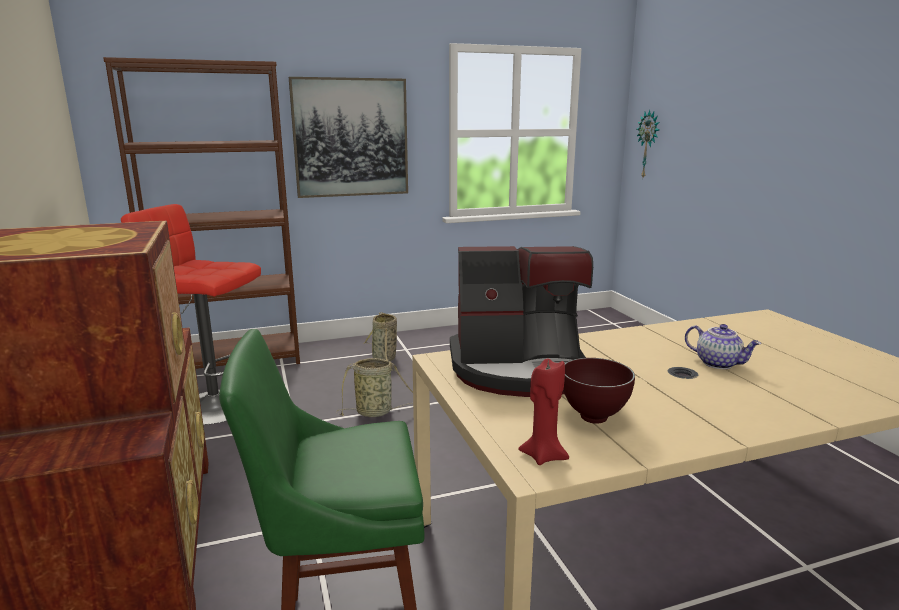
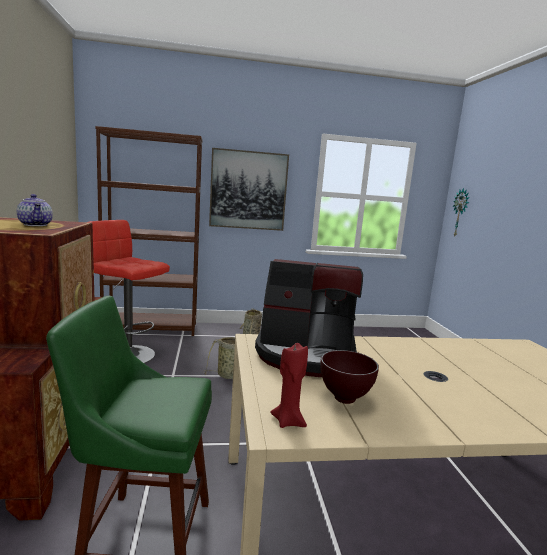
camera: 10 degrees right, 5 degrees down
teapot [685,324,761,369] -> teapot moved to [17,194,53,226]

